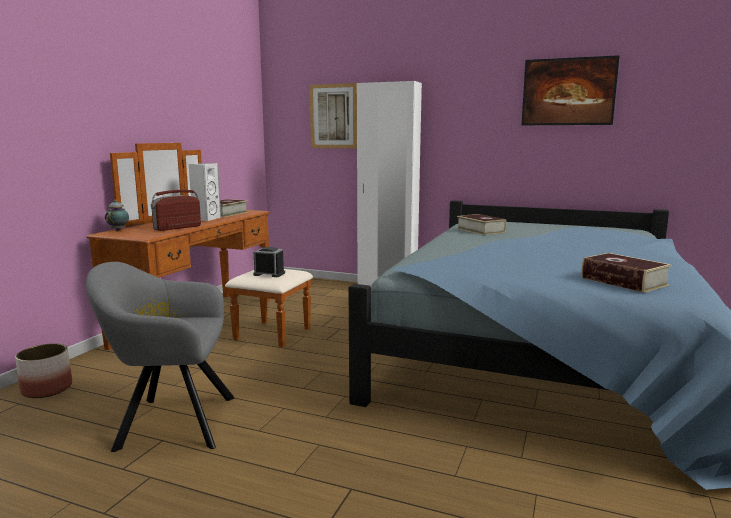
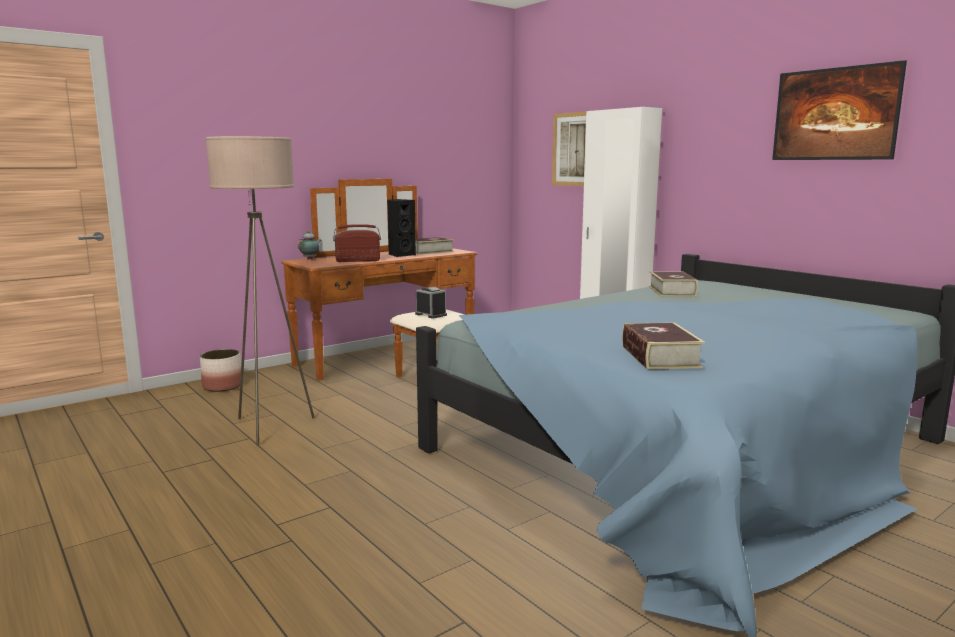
camera: 30 degrees right, 0 degrees up
grey armchair [86,262,234,452] -> beige floor lamp [206,136,315,446]
white speaker [189,163,221,221] -> black speaker [387,199,416,257]

